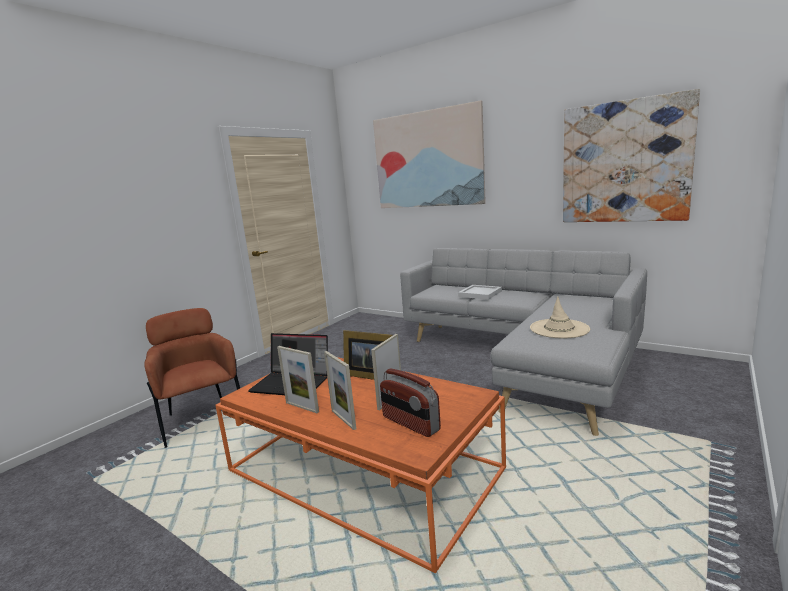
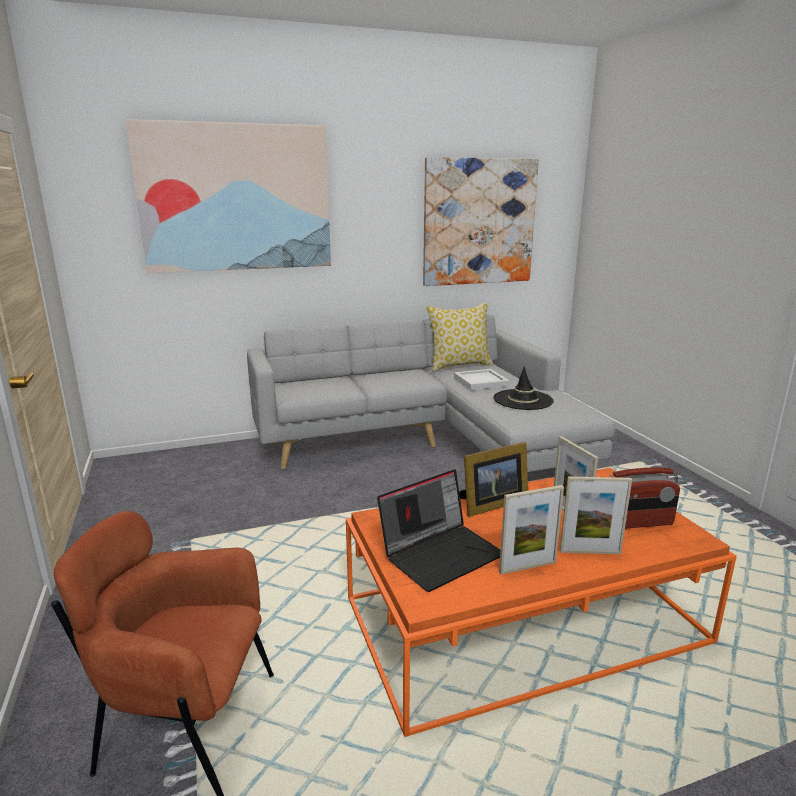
camera: 55 degrees left, 5 degrees up
white tray [458,285,502,300] -> white tray moved to [454,369,510,390]
beige hat [530,296,590,338] -> black hat [494,366,554,410]
none -> pillow [426,302,493,371]

